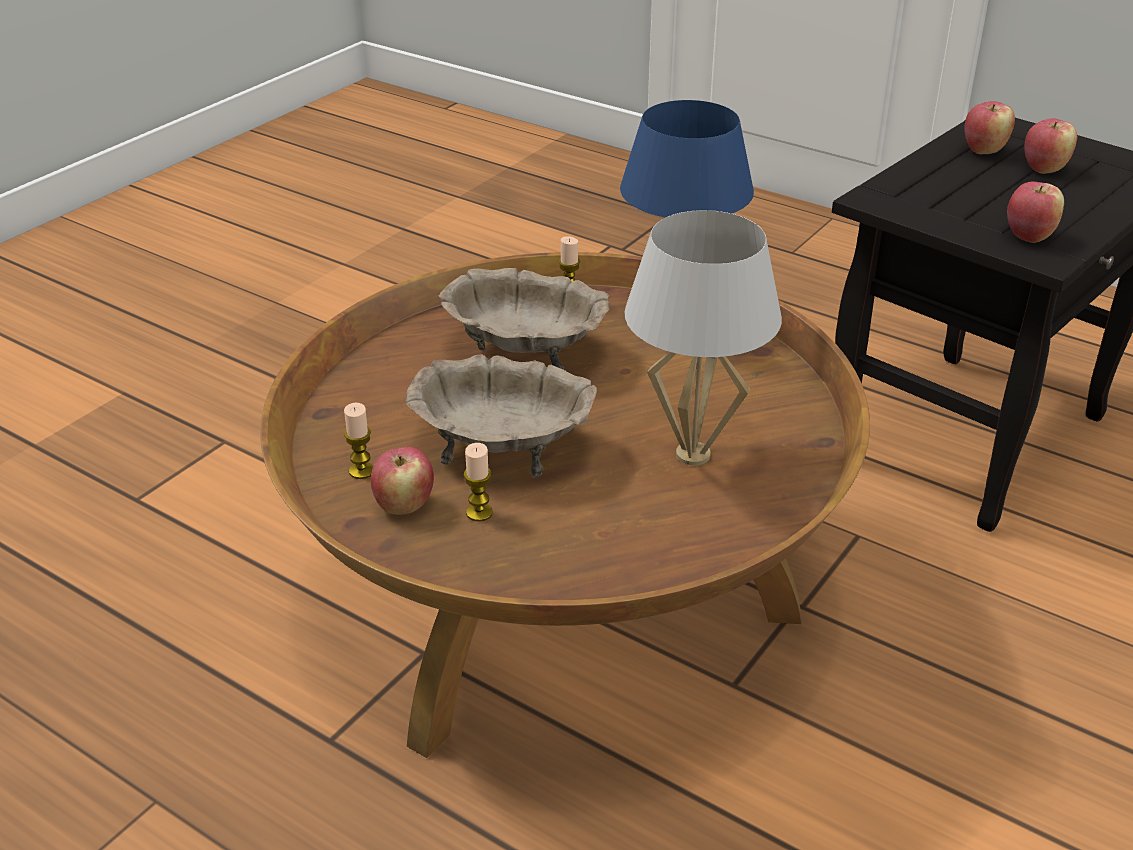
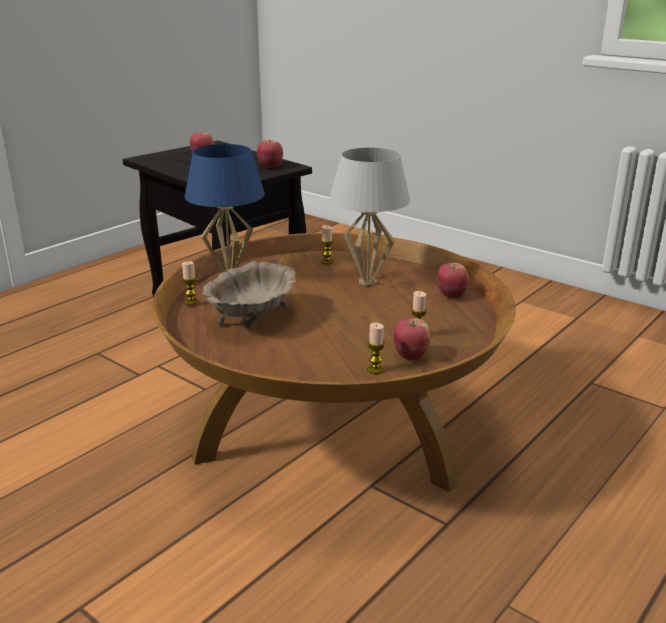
camera: 85 degrees left, 10 degrees down
beige bowl [406,354,597,478] -> none
apple [964,101,1015,154] -> apple moved to [437,263,469,298]
none -> candle [321,225,334,264]

